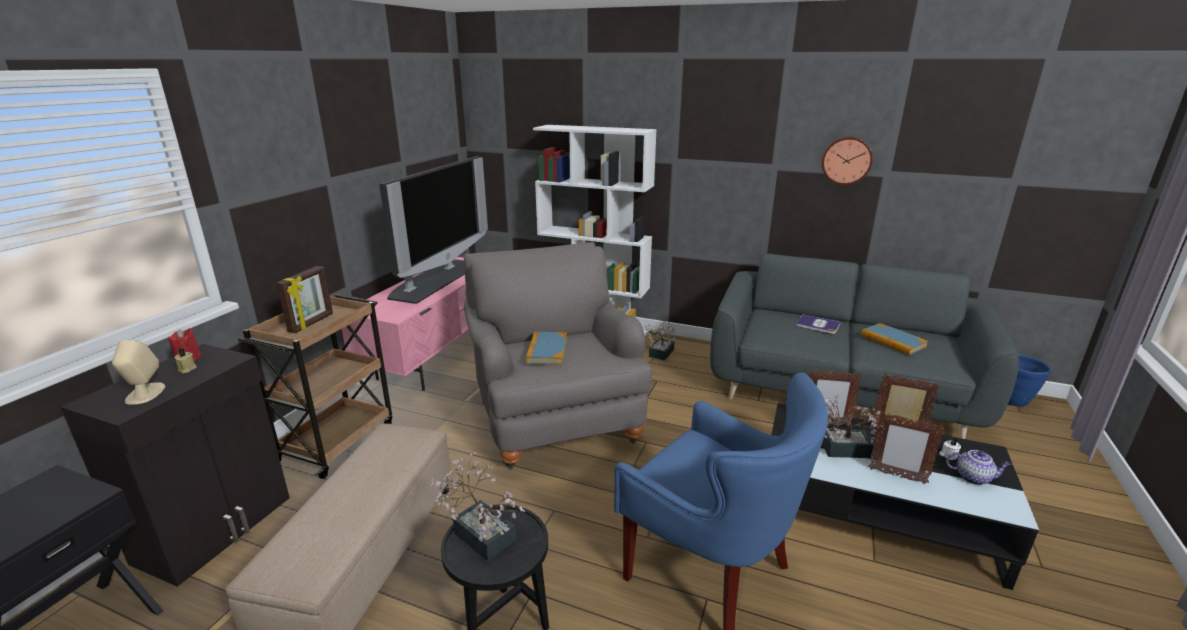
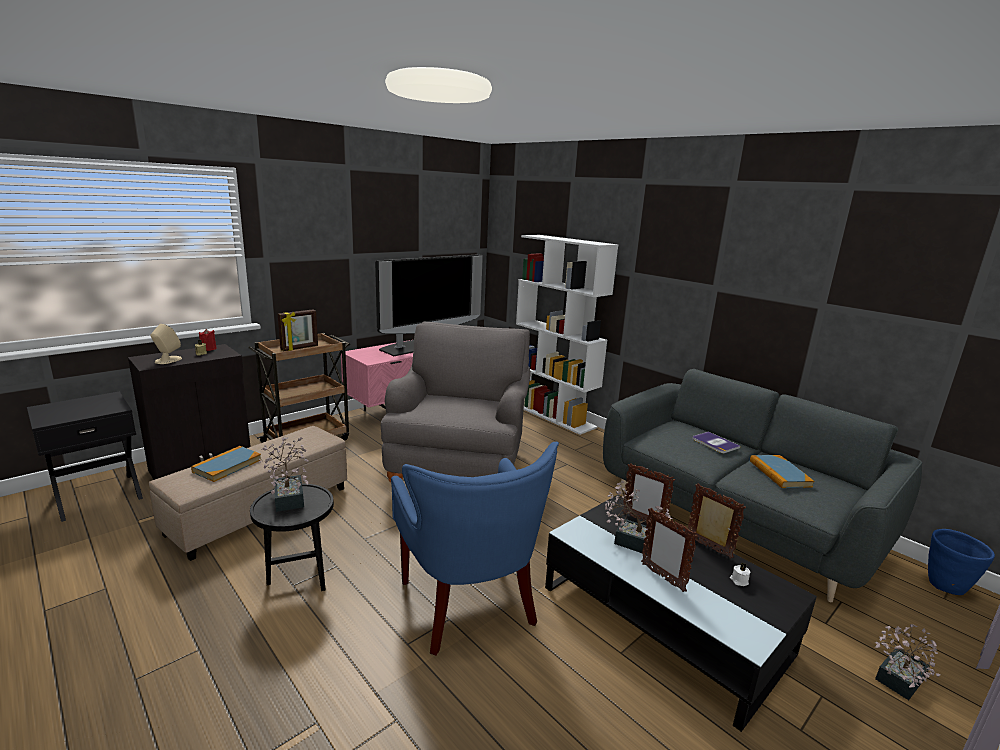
camera: 25 degrees right, 5 degrees down
book [525,332,567,365] -> book moved to [191,446,262,482]
potted plant [644,321,676,360] -> potted plant moved to [875,624,941,700]
wall clock [822,137,873,185] -> none
teapot [946,450,1011,485] -> none

